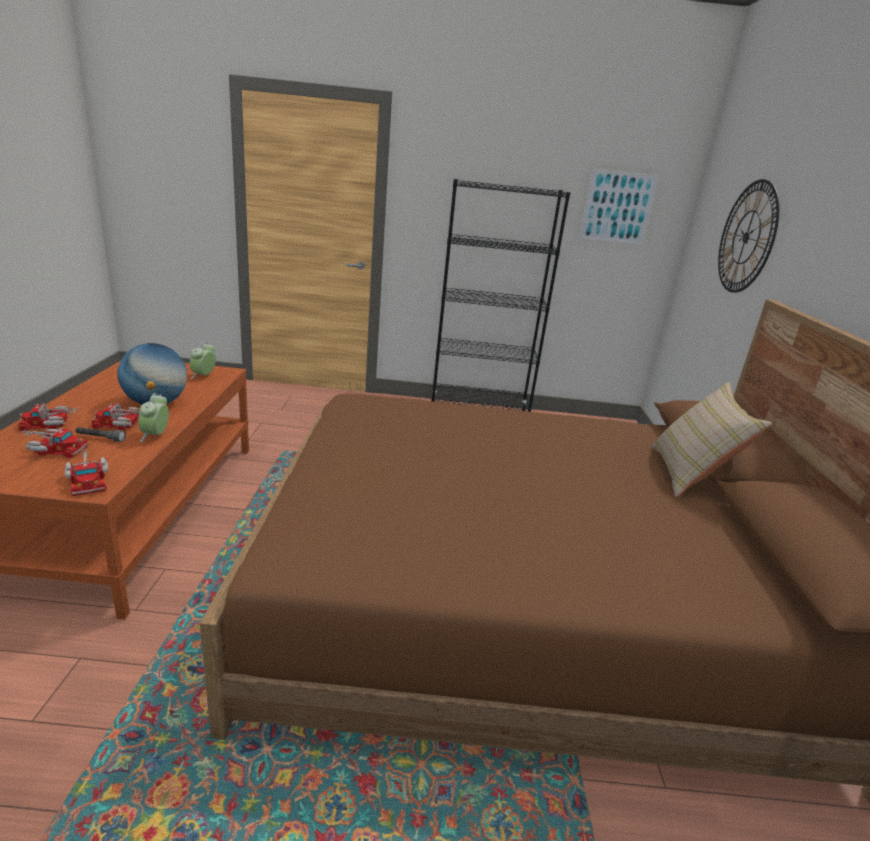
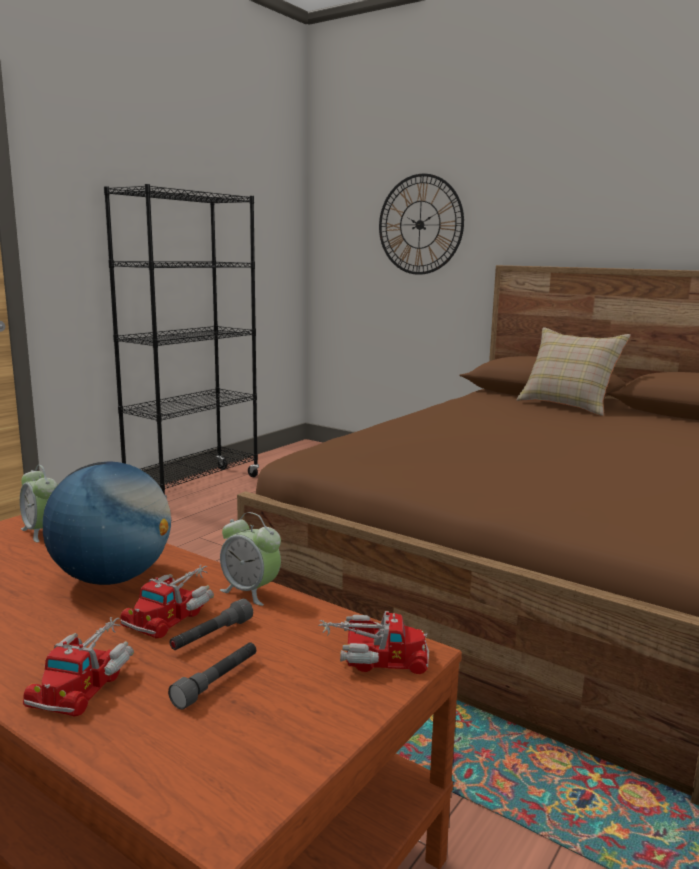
camera: 55 degrees left, 10 degrees down
toy truck [22,427,88,458] -> grey flashlight [168,642,256,710]
picture [579,168,659,245] -> none

